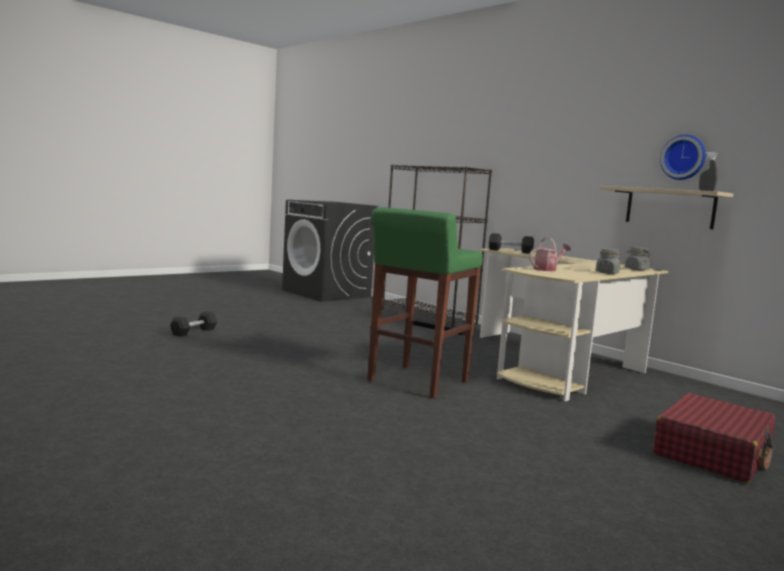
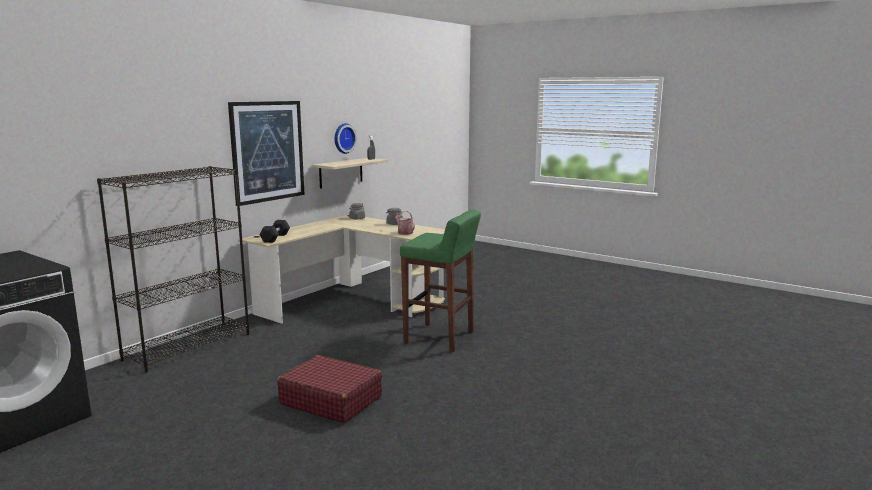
camera: 100 degrees left, 5 degrees up
black dumbbell [170,311,217,337] -> none
red suitcase [653,393,775,483] -> red suitcase moved to [277,355,382,423]
none -> picture [228,101,305,206]

